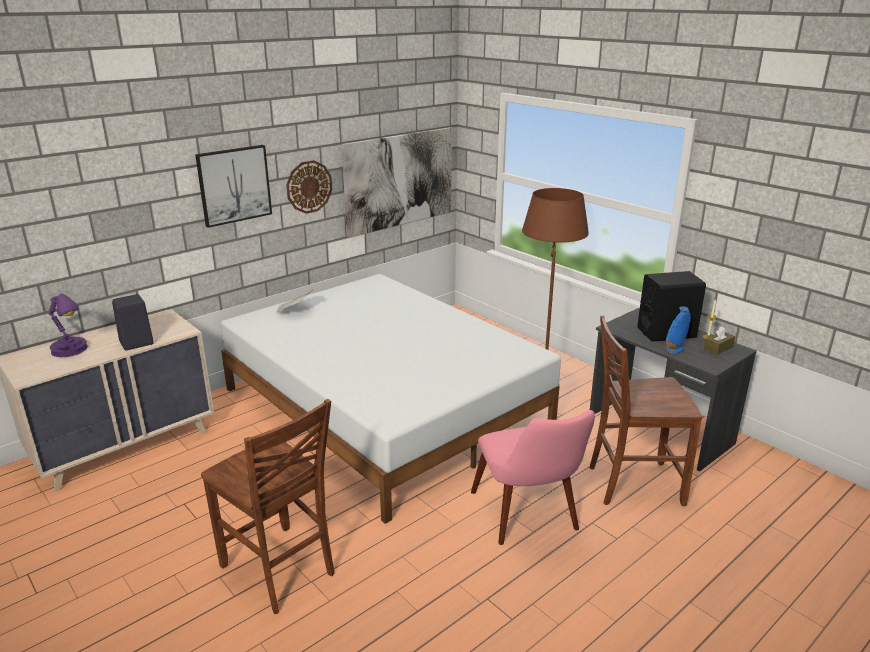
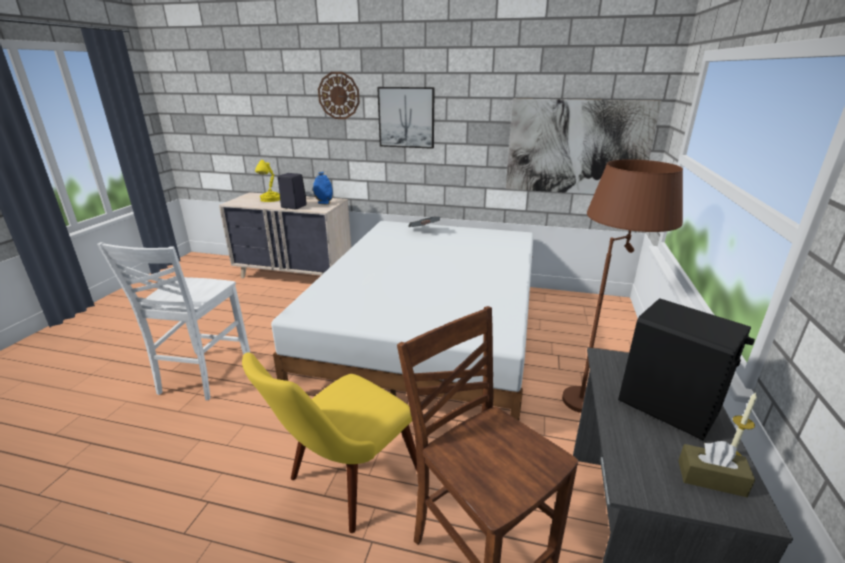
camera: 55 degrees right, 0 degrees up
purple table lamp [48,294,88,357] -> yellow table lamp [255,160,280,202]
brown chair [201,399,334,614] -> white chair [97,242,250,400]
wall clock [286,160,332,214] -> wall clock moved to [318,72,360,119]
pink chair [471,410,595,545] -> yellow chair [242,352,417,533]
blue vase [666,306,691,354] -> blue vase moved to [313,172,333,204]

